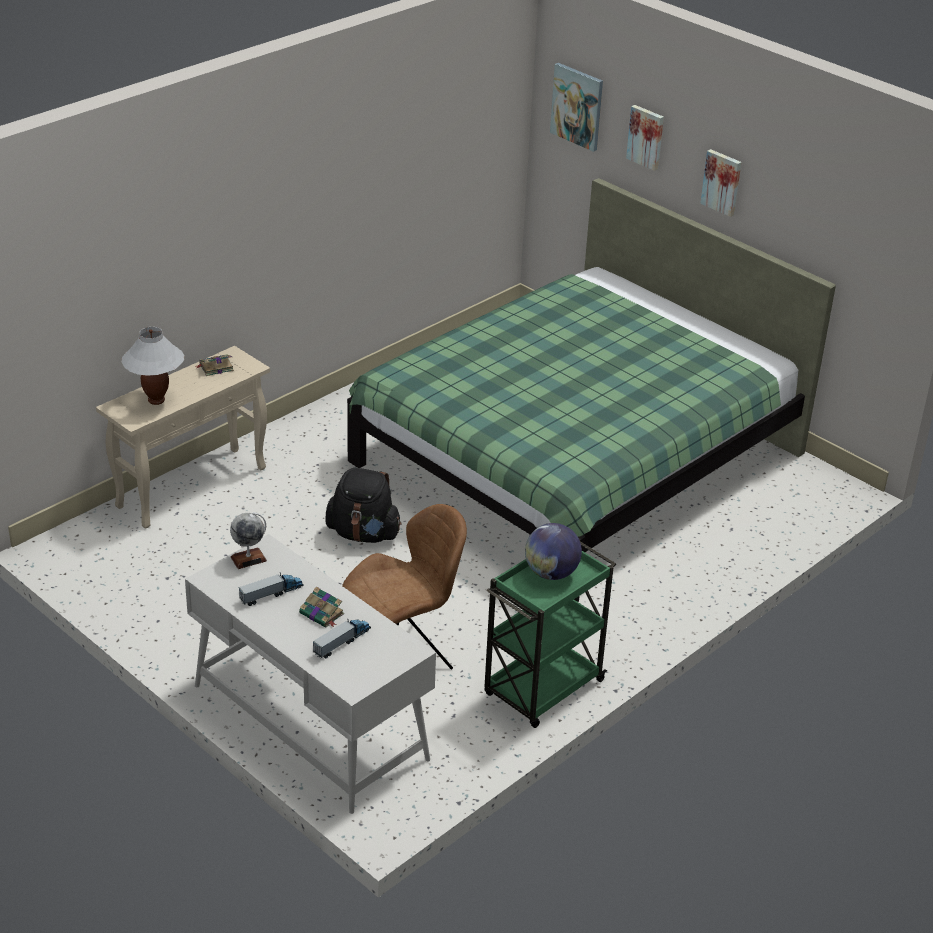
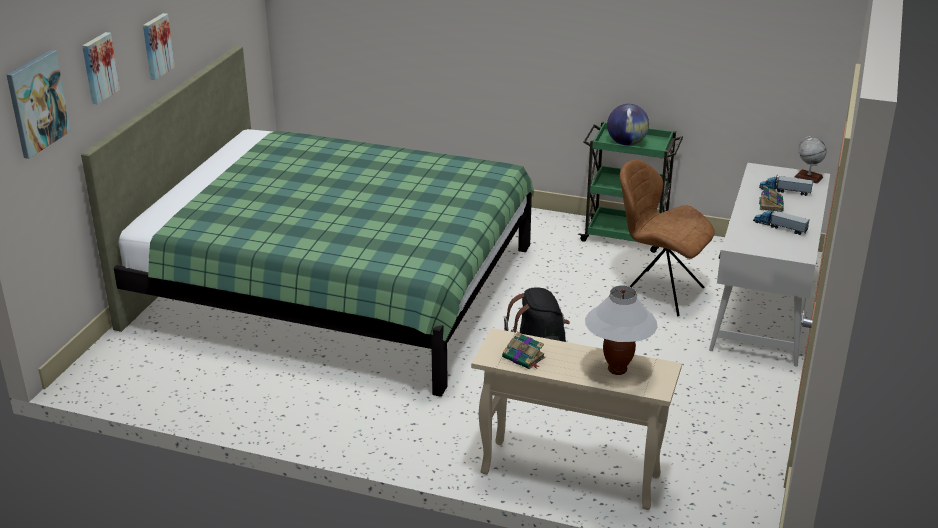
camera: 115 degrees left, 5 degrees down
globe [230,512,267,569] -> globe moved to [794,136,827,184]

